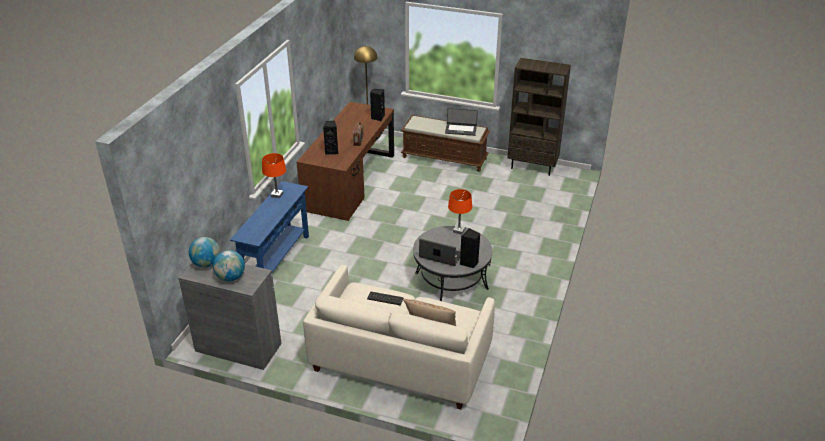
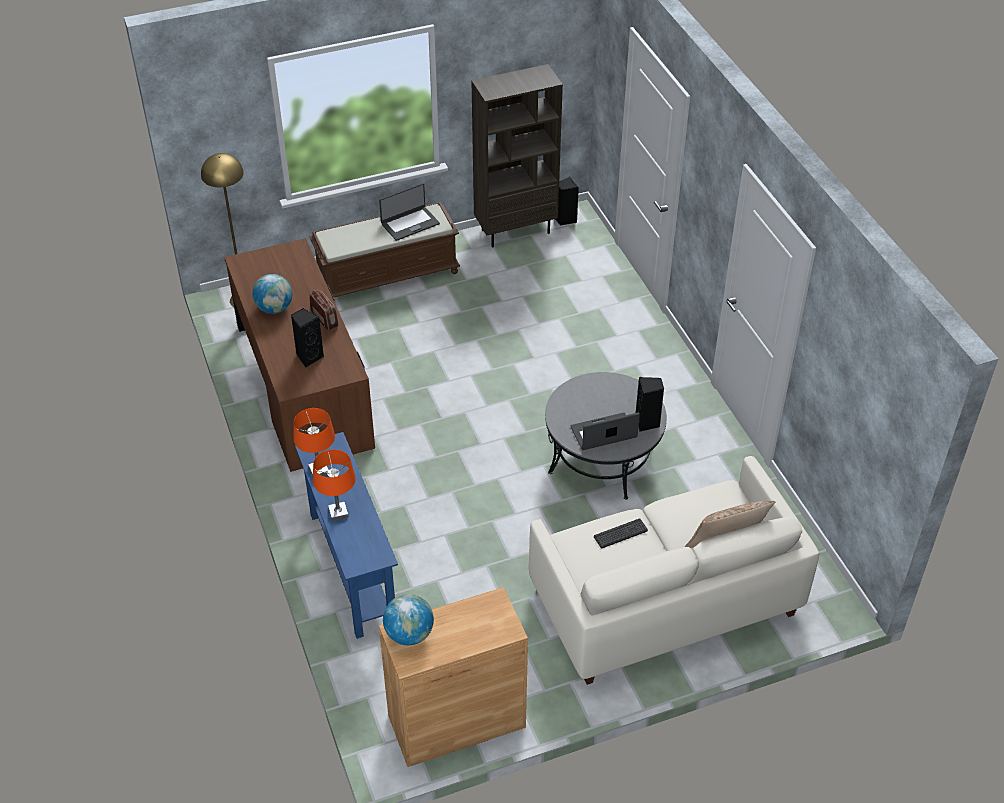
camera: 40 degrees left, 10 degrees up
grey cabinet [179,262,282,370] -> brown cabinet [379,587,528,767]
globe [213,250,245,281] -> globe moved to [252,274,292,314]
black speaker [370,89,385,121] -> black speaker moved to [555,177,579,225]
orange table lamp [448,189,472,235] -> orange table lamp moved to [313,449,356,522]

